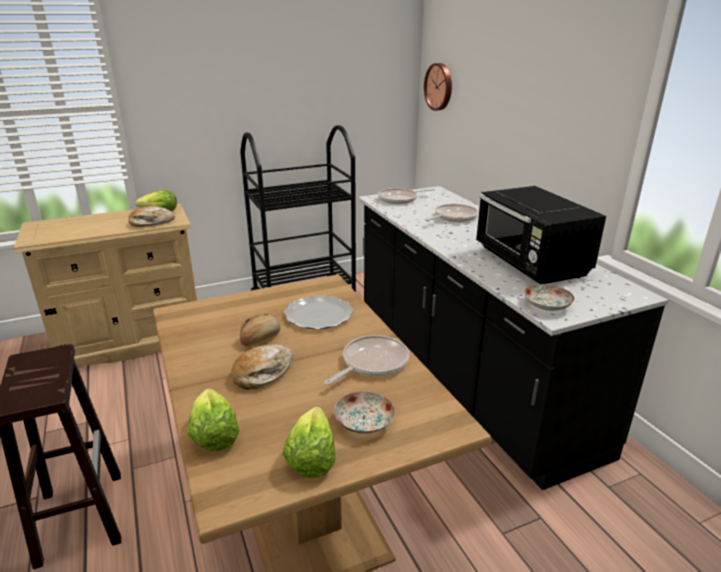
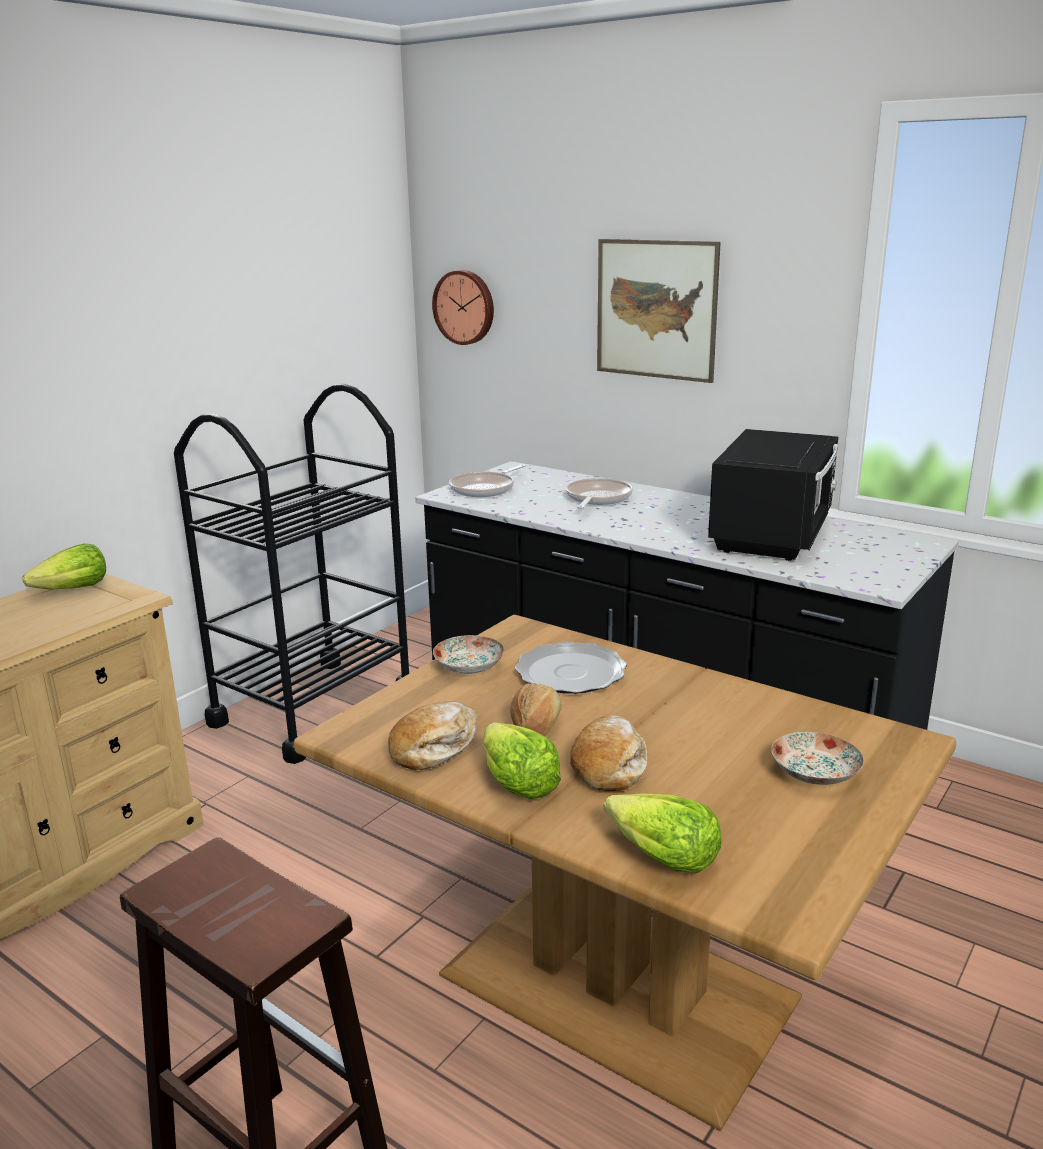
camera: 30 degrees left, 5 degrees down
bread [129,206,175,227] -> bread moved to [388,701,479,770]
lettuce [282,407,336,478] -> lettuce moved to [483,723,561,799]
frying pan [325,335,409,385] -> none
black microwave [476,186,606,284] -> black microwave turned 105 degrees counterclockwise [708,429,838,561]
plate [524,284,574,311] -> plate moved to [433,635,504,674]
none -> picture [597,239,721,383]

